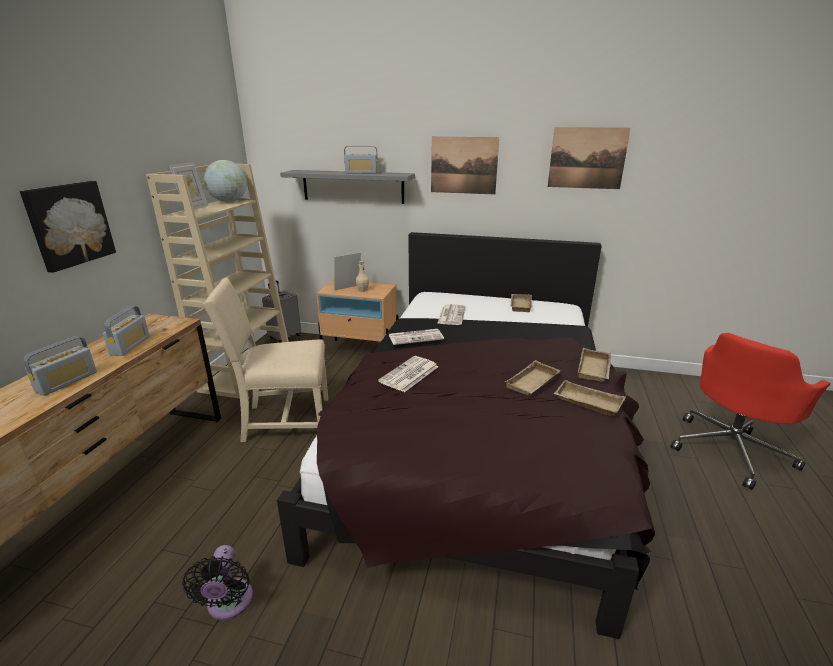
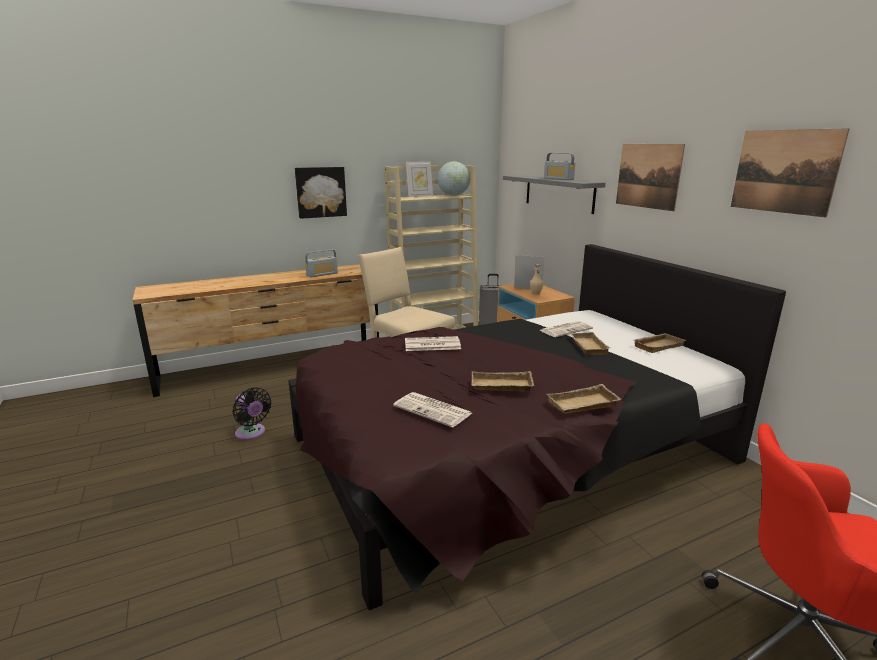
camera: 50 degrees right, 5 degrees down
radio [24,336,97,396] -> none
black fan [182,545,253,620] -> black fan turned 90 degrees counterclockwise [233,387,271,440]
newspaper [389,329,444,345] -> newspaper moved to [393,392,472,428]
beige tray [554,380,625,416] -> beige tray moved to [569,332,610,355]

